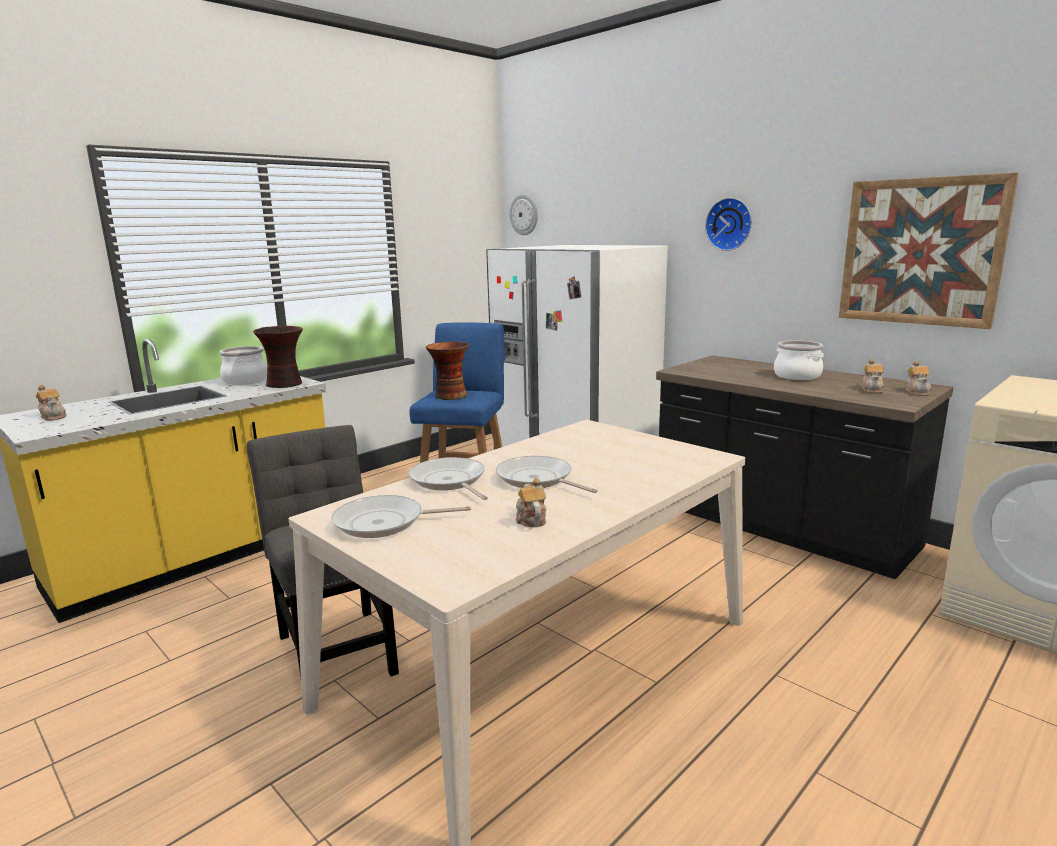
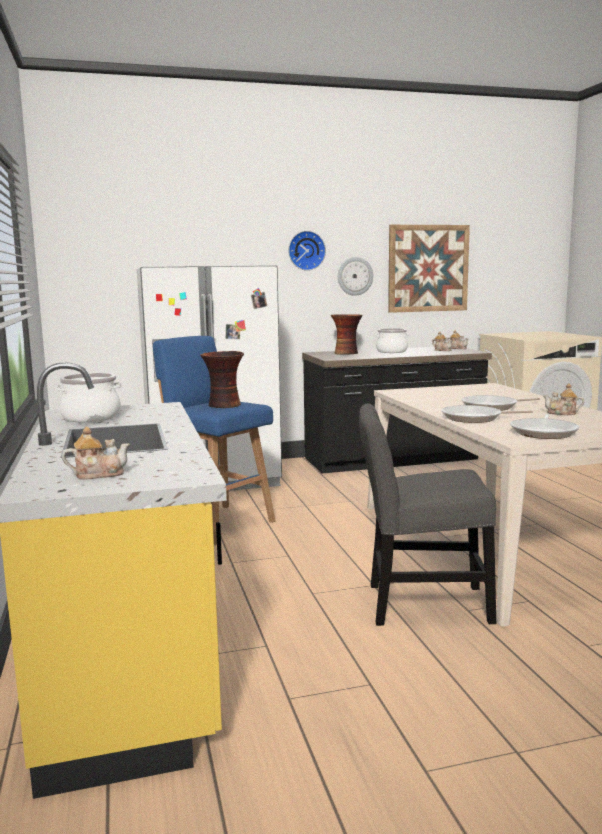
camera: 60 degrees left, 5 degrees down
vase [253,326,303,388] -> vase moved to [331,314,363,355]
wall clock [510,194,538,235] -> wall clock moved to [338,257,373,296]

